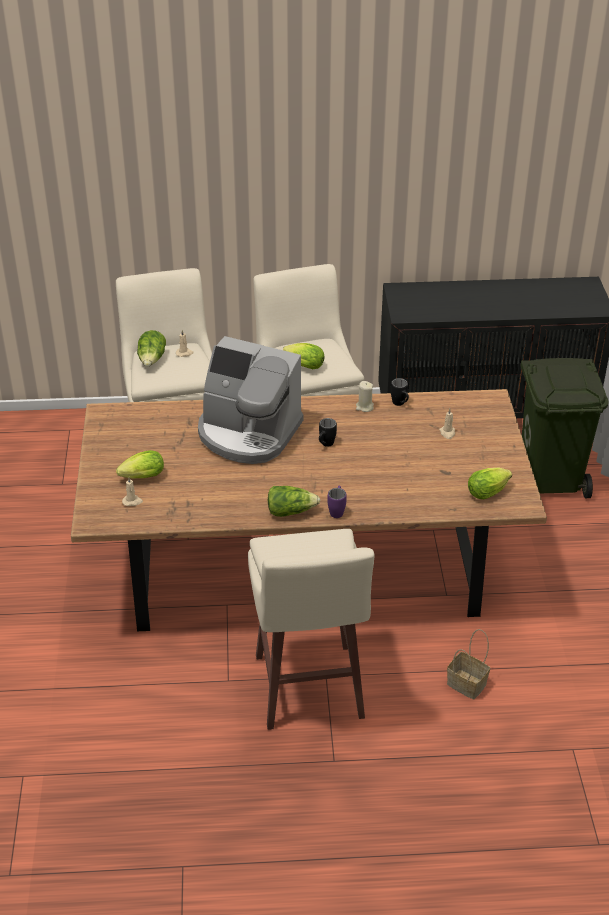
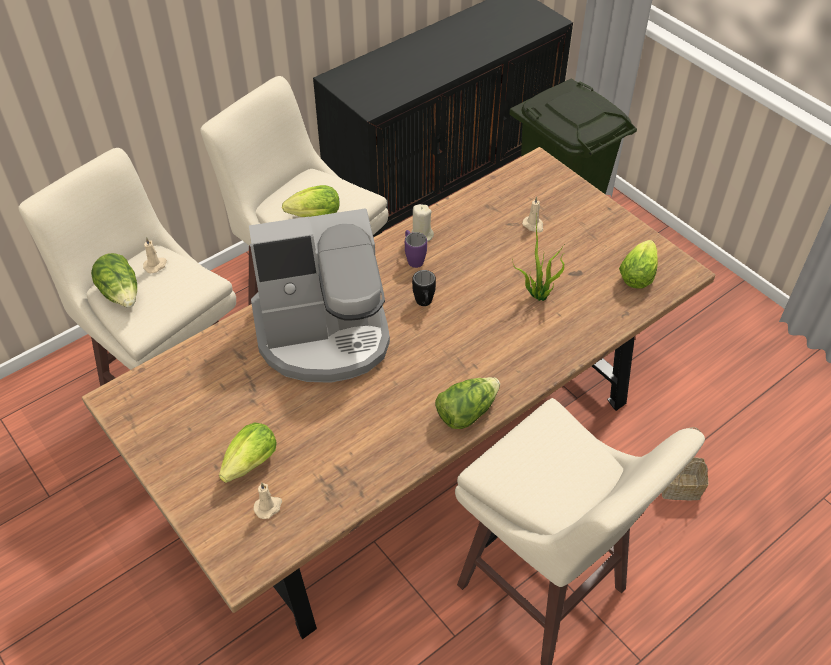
camera: 35 degrees left, 10 degrees up
purple mug [328,486,347,518] -> purple mug moved to [405,230,427,268]
black mug [391,378,409,406] -> none
none -> potted plant [513,221,565,301]

